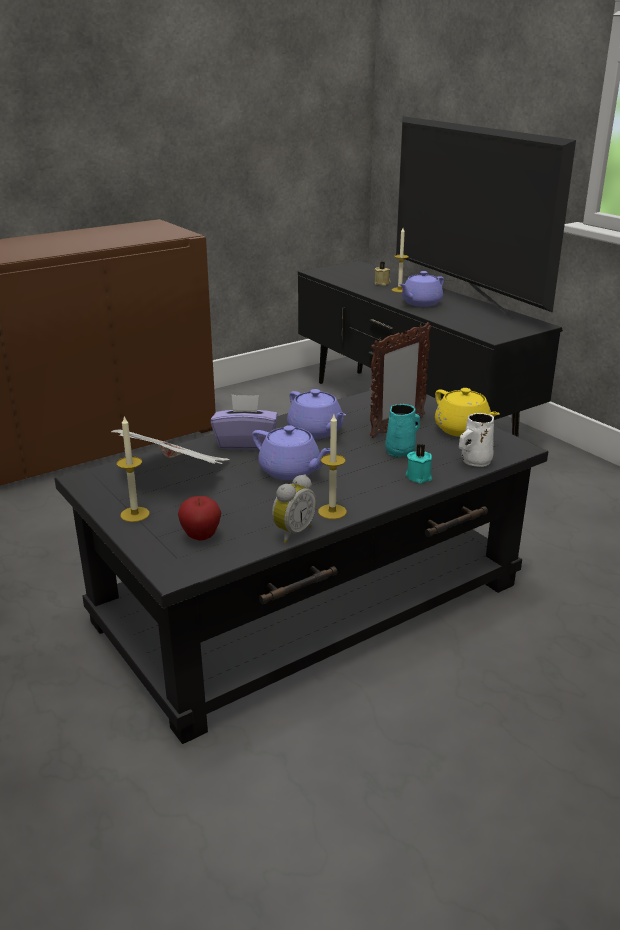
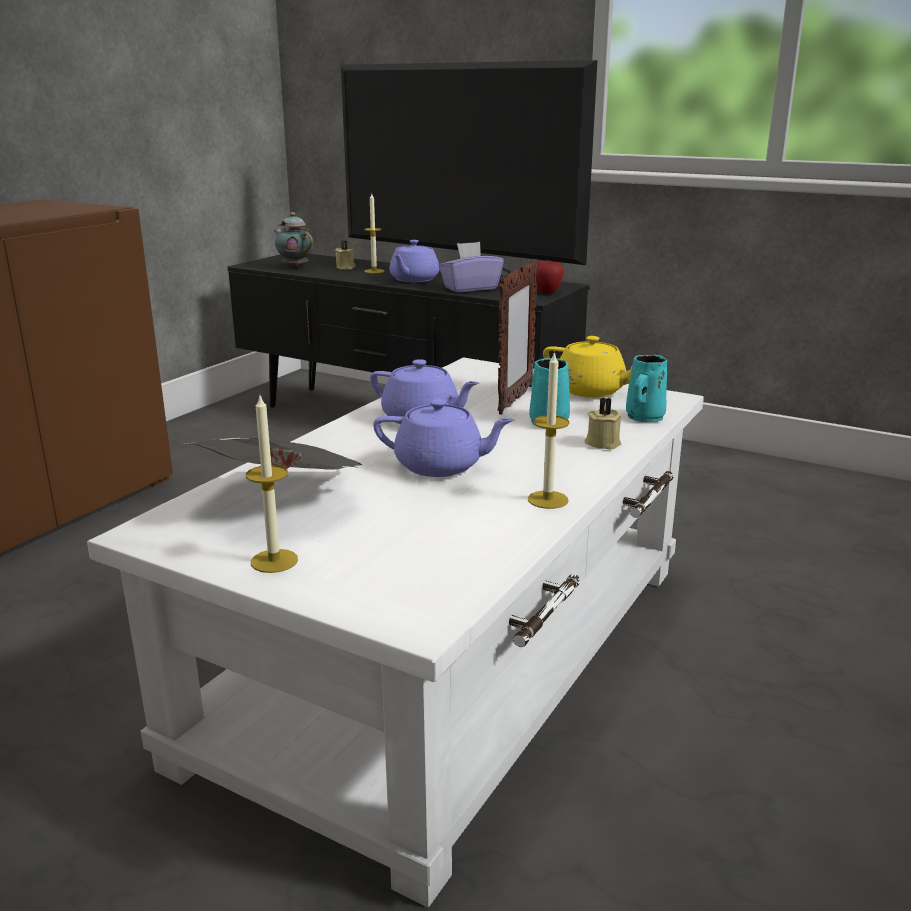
camera: 25 degrees left, 5 degrees down
black coffee table [54,390,548,744] -> white coffee table [87,357,704,907]
apple [178,496,221,541] -> apple moved to [536,261,564,293]
purple tissue box [211,394,278,449] -> purple tissue box moved to [439,242,504,292]
alarm clock [272,474,317,543] -> none
turquoise candle [406,444,432,483] -> beige candle [584,397,621,449]
white mug [459,413,494,467] -> turquoise mug [626,355,667,422]
none -> teapot [274,212,314,268]

